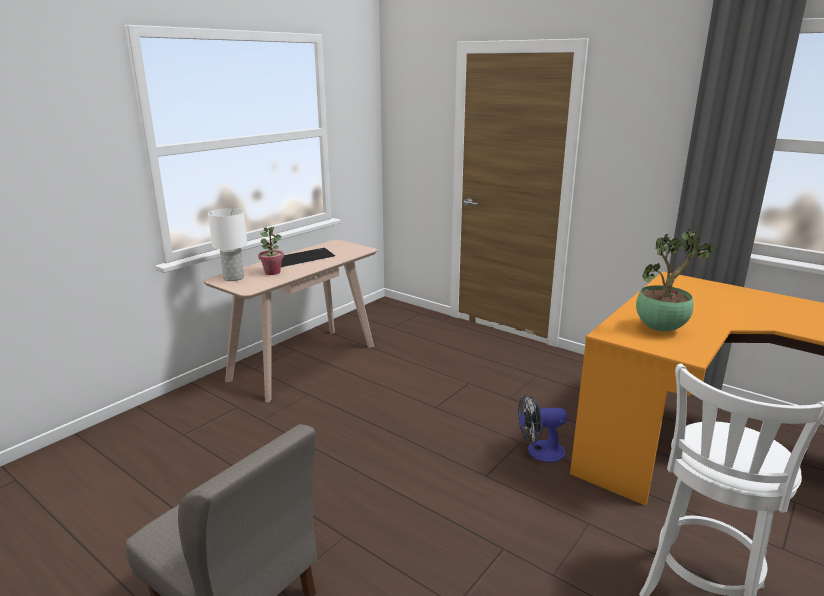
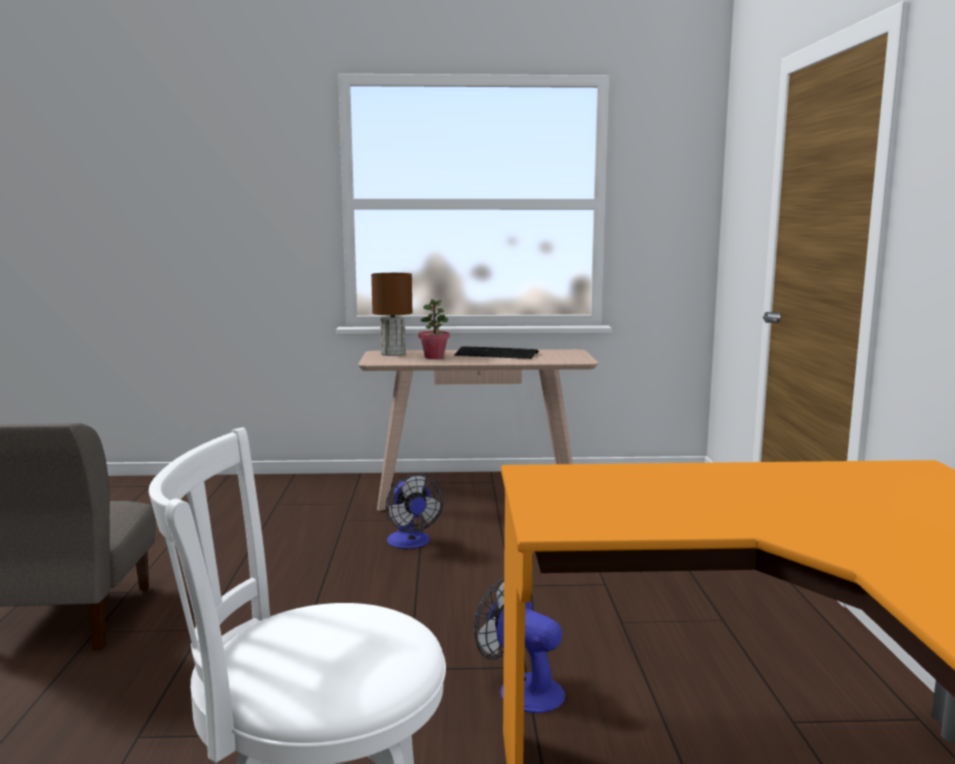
camera: 50 degrees right, 10 degrees down
white table lamp [208,208,247,281] -> brown table lamp [371,273,412,356]
potted plant [636,229,716,332] -> none
none -> fan [386,474,444,549]

